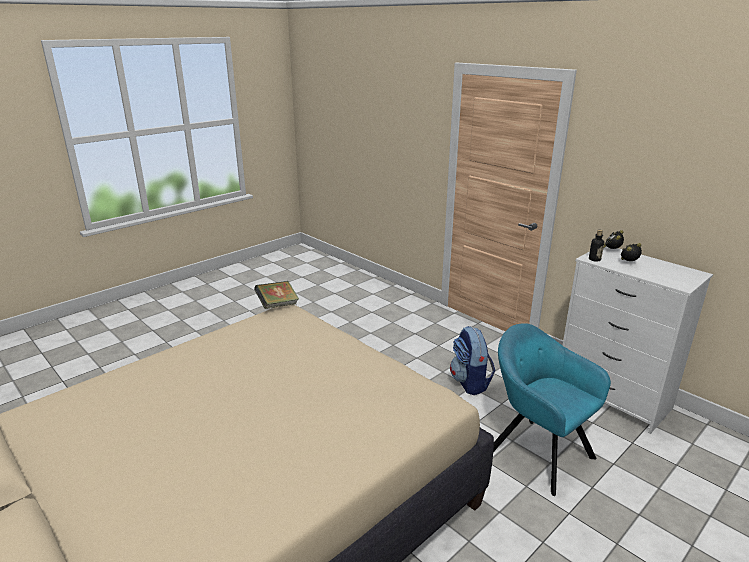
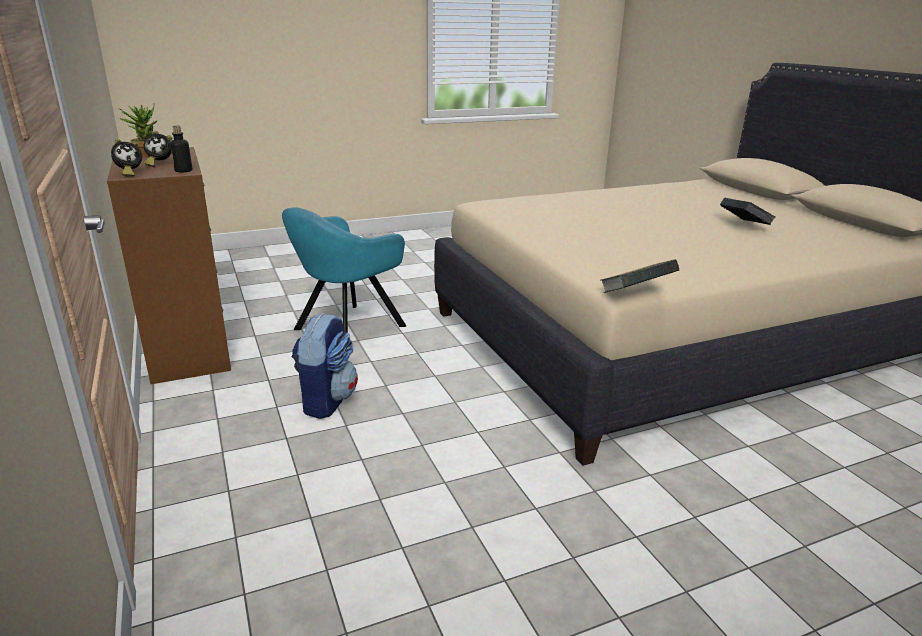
camera: 160 degrees left, 0 degrees up
turquoise armchair [493,323,611,496] -> turquoise armchair turned 60 degrees clockwise [282,207,406,333]
white dresser [562,246,713,434] -> brown dresser [107,147,231,384]
none -> potted plant [119,104,158,157]
none -> book [720,198,775,225]

